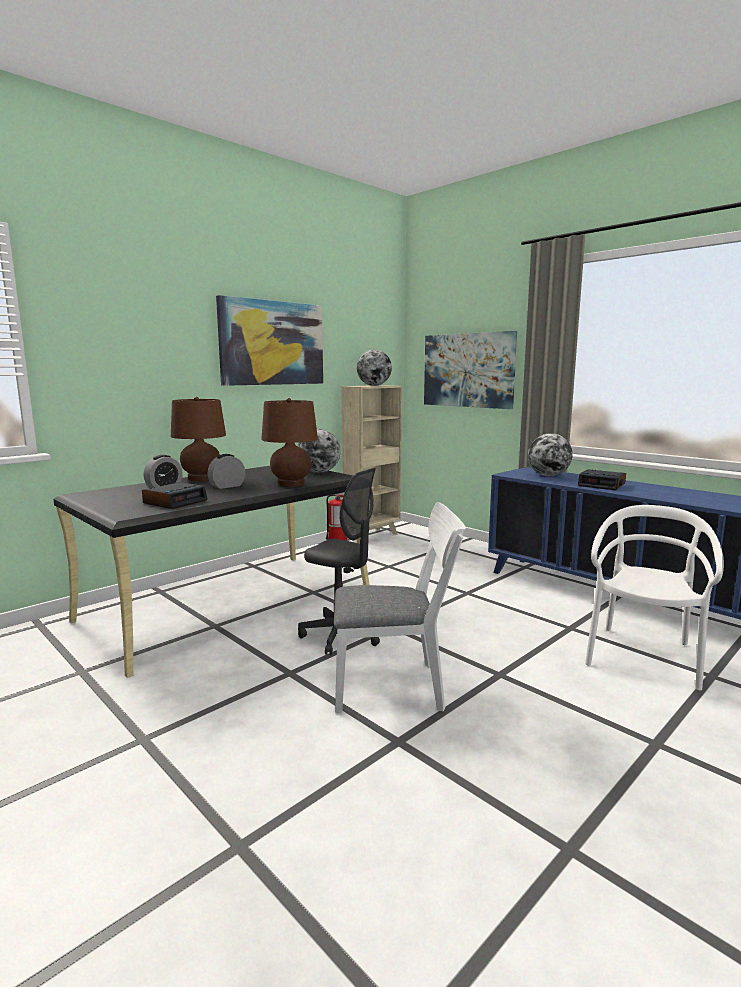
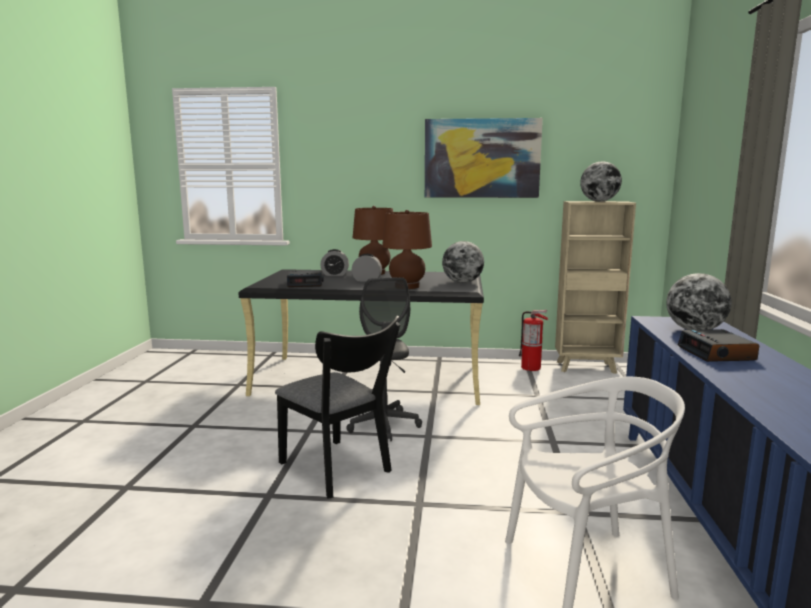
camera: 50 degrees right, 0 degrees up
white chair [334,502,466,713] -> black chair [275,316,400,499]
picture [424,331,517,409] -> none

